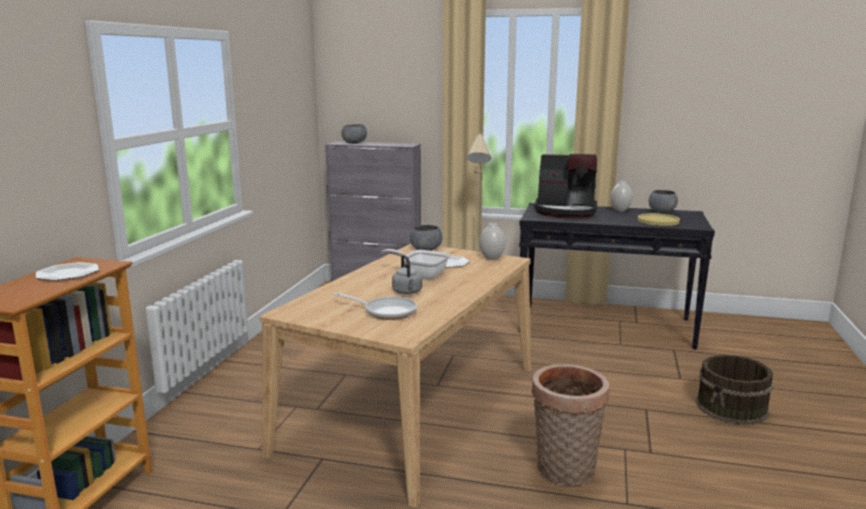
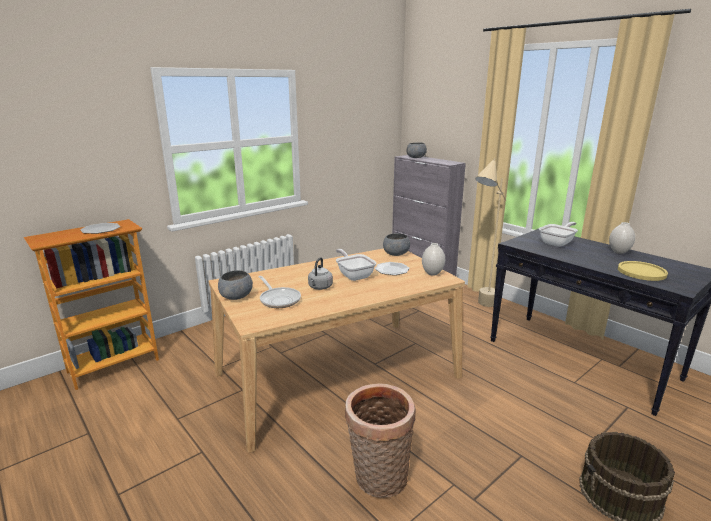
camera: 35 degrees right, 5 degrees up
coffee machine [534,154,597,218] -> frying pan [539,222,578,247]
grey bowl [649,190,678,213] -> grey bowl moved to [218,270,253,300]

